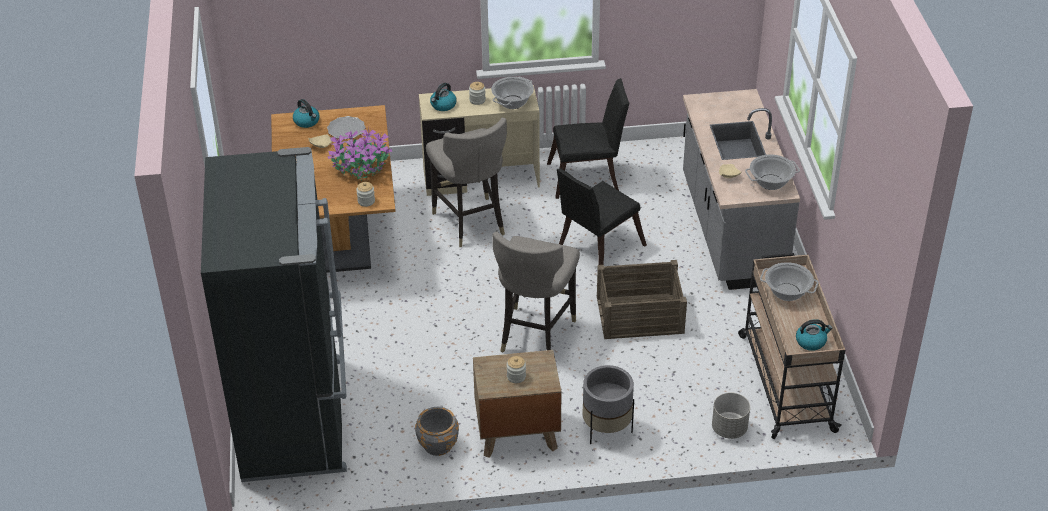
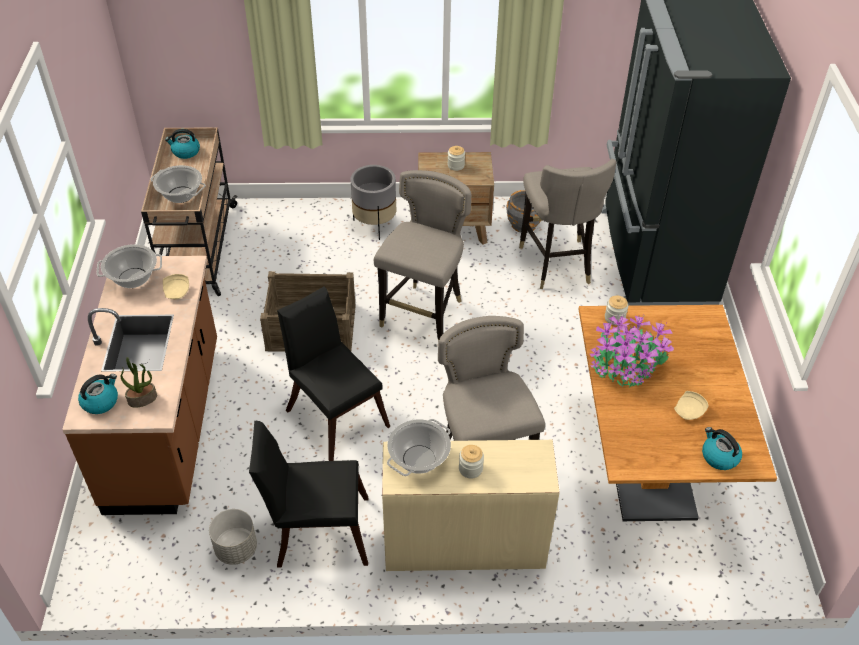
camera: 175 degrees left, 5 degrees up
plate [327,116,366,140] -> none
kettle [430,83,457,111] -> kettle moved to [78,374,118,414]
black chair [557,168,647,265] -> black chair turned 90 degrees counterclockwise [277,287,390,461]
grey counter [683,89,800,290] -> brown counter [62,256,217,515]
grey planter [712,392,750,439] -> grey planter moved to [209,509,257,565]
none -> potted plant [121,357,157,407]
none -> grey stool [519,159,617,289]

